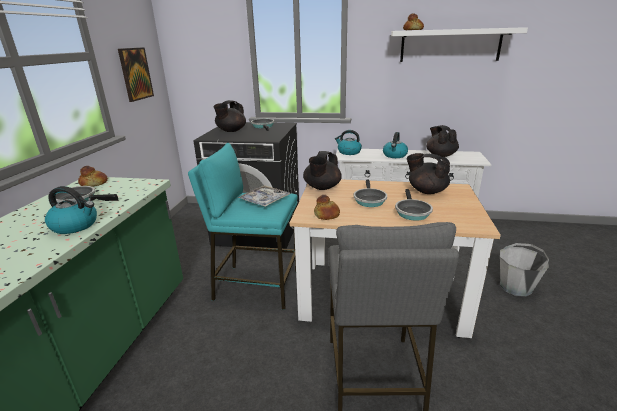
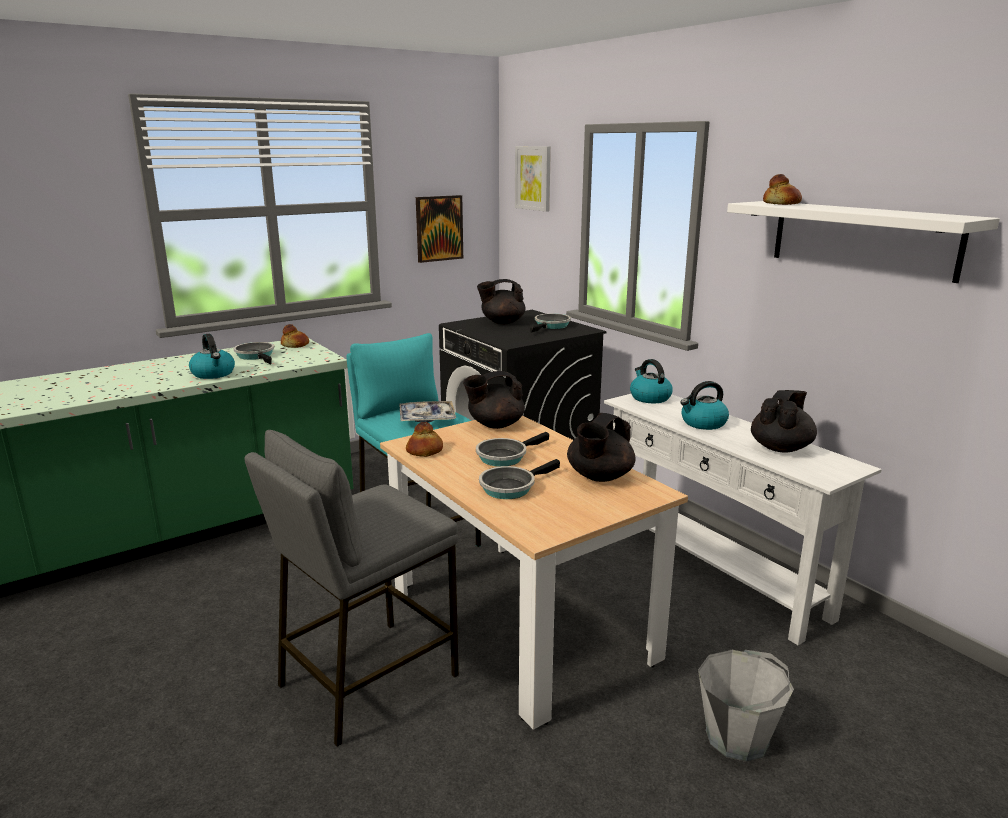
camera: 45 degrees right, 5 degrees down
black teapot [407,153,450,194] -> black teapot turned 135 degrees counterclockwise [567,413,635,482]
none -> picture [515,146,551,212]

